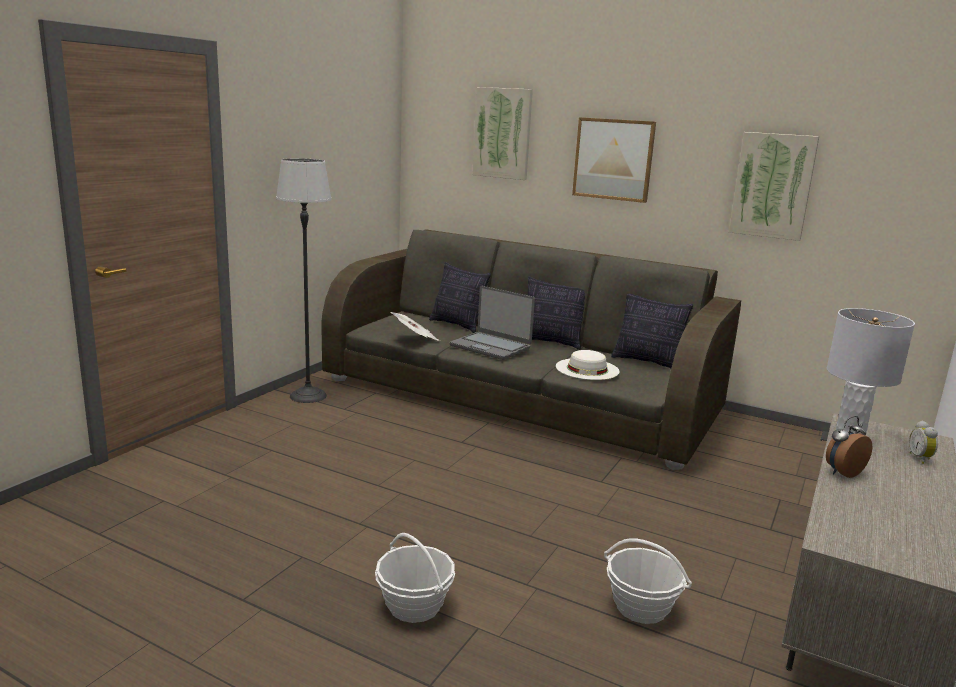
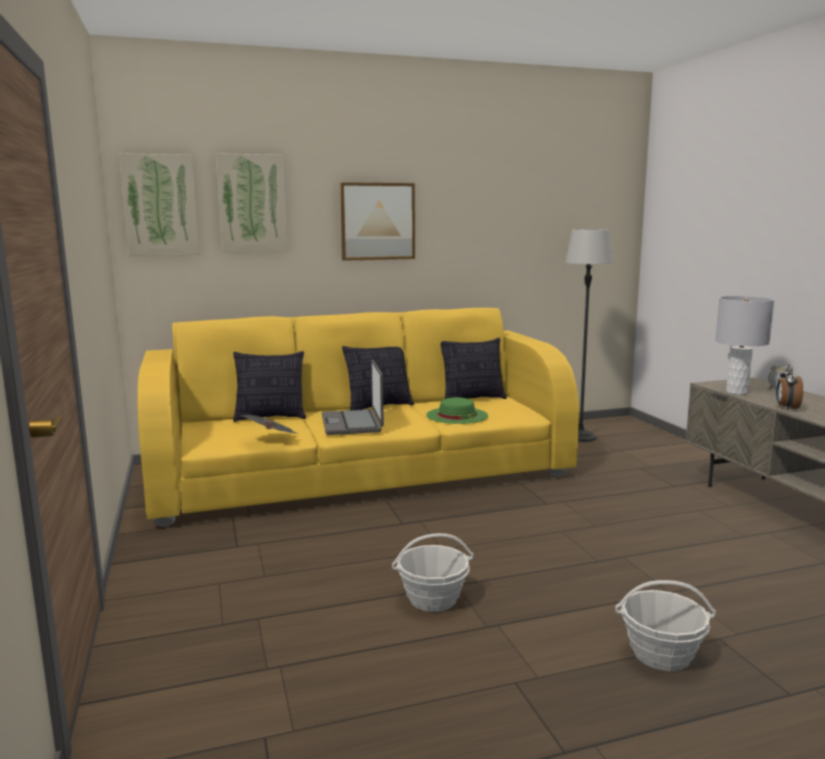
camera: 45 degrees left, 5 degrees down
floor lamp [276,158,332,403] -> floor lamp moved to [565,229,613,442]
grey sofa [321,229,741,470] -> yellow sofa [137,308,579,527]
laptop [450,286,535,360] -> laptop turned 90 degrees clockwise [322,360,384,435]
white hat [556,350,620,380] -> green hat [426,397,488,424]
basket [604,538,692,624] -> basket moved to [392,533,473,612]
picture [729,132,819,241] -> picture moved to [119,153,199,256]

